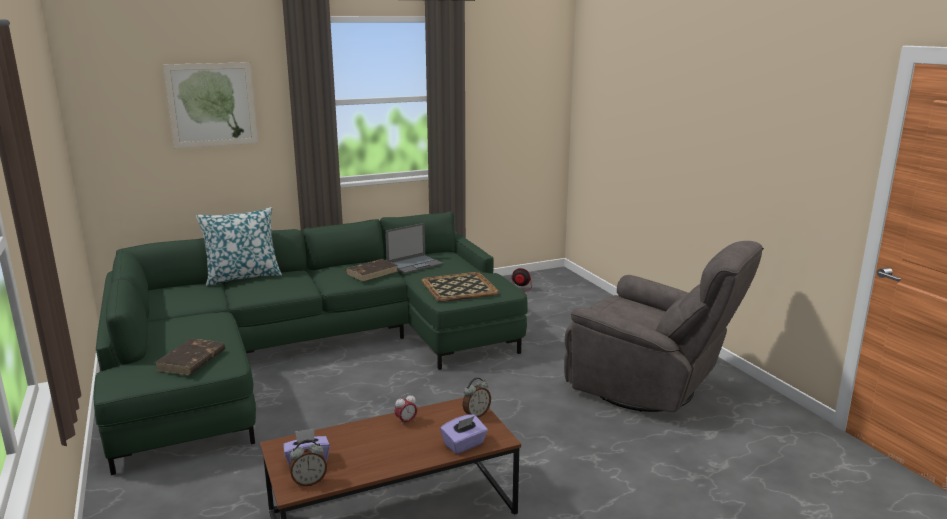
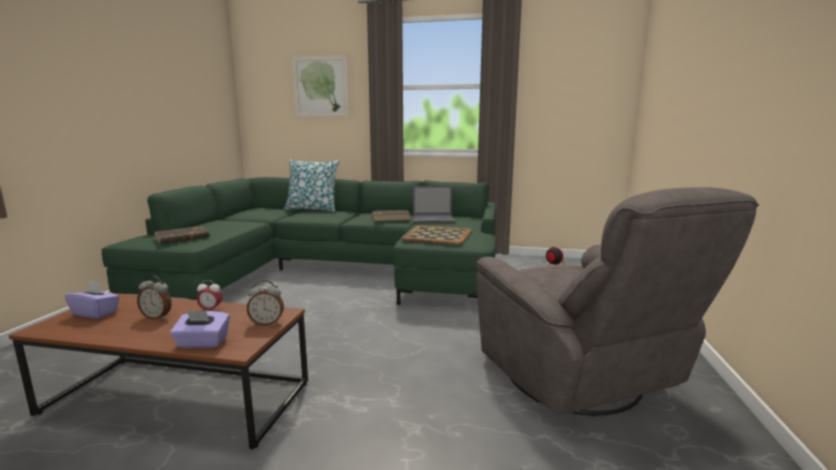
camera: 35 degrees right, 5 degrees down
alarm clock [289,440,327,487] -> alarm clock moved to [137,275,172,319]

